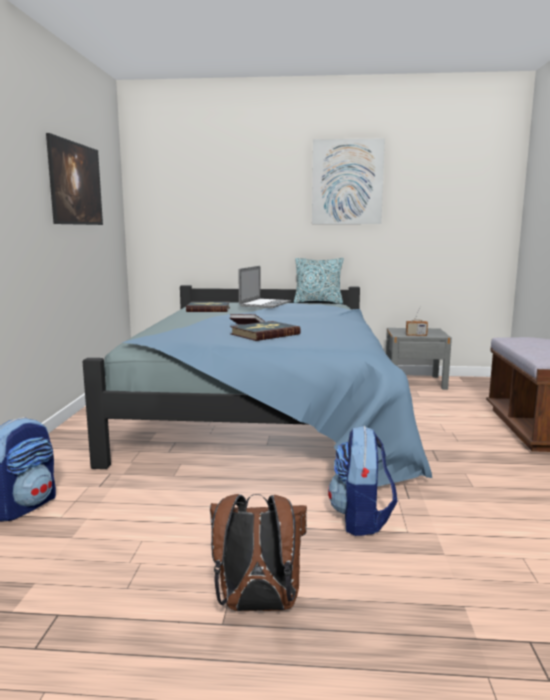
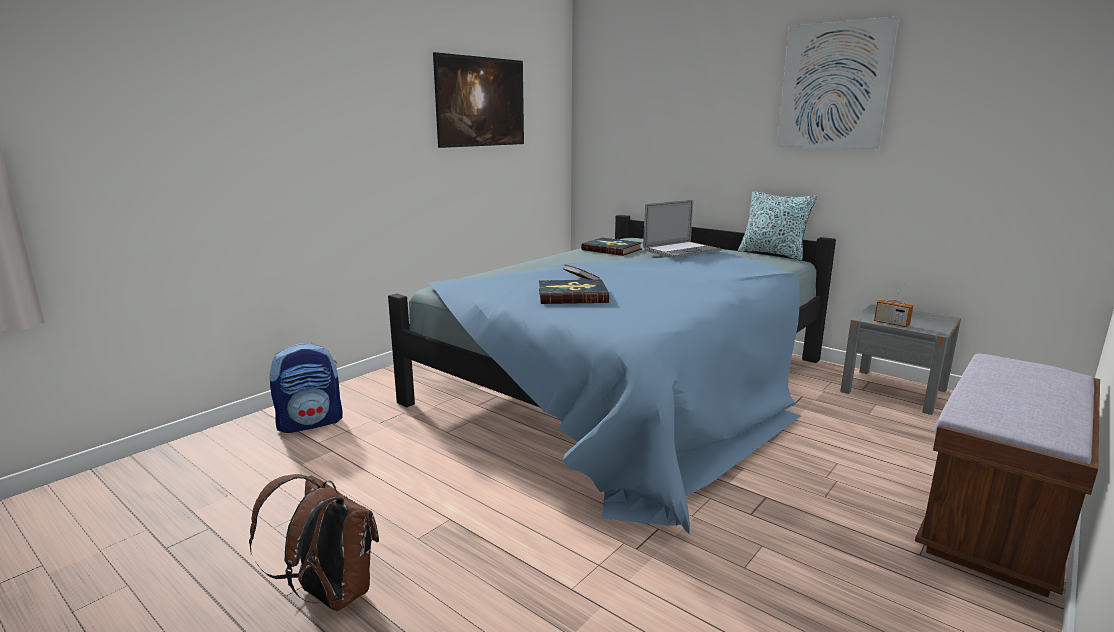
camera: 35 degrees right, 5 degrees up
backpack [328,426,398,536] -> none

